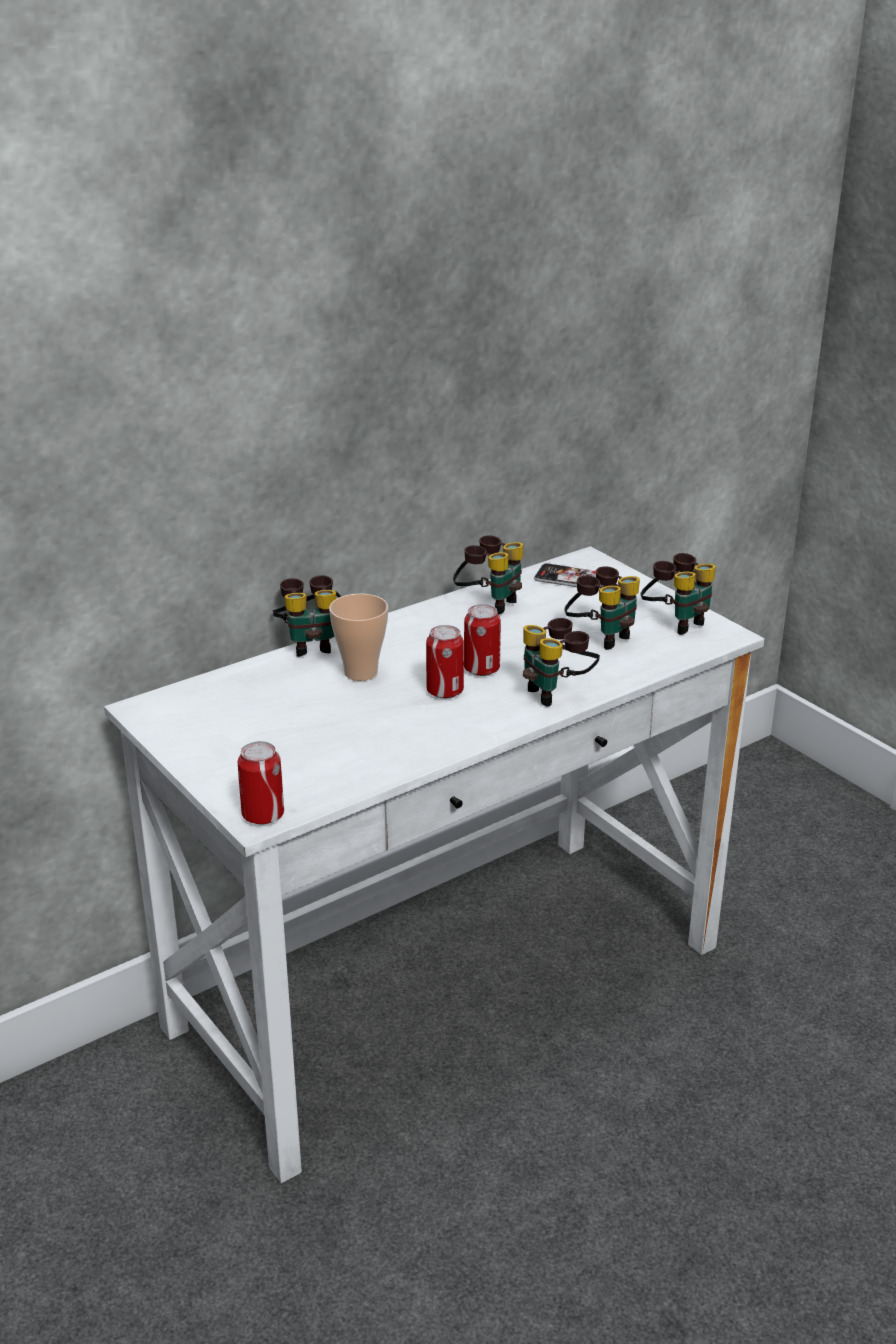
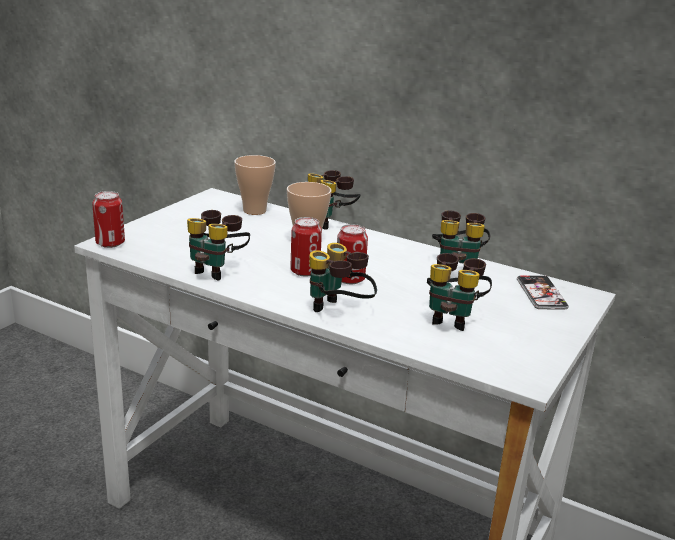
camera: 65 degrees right, 5 degrees down
binoculars [640,553,716,635] -> binoculars moved to [187,210,250,280]
none -> cup [234,155,276,215]

